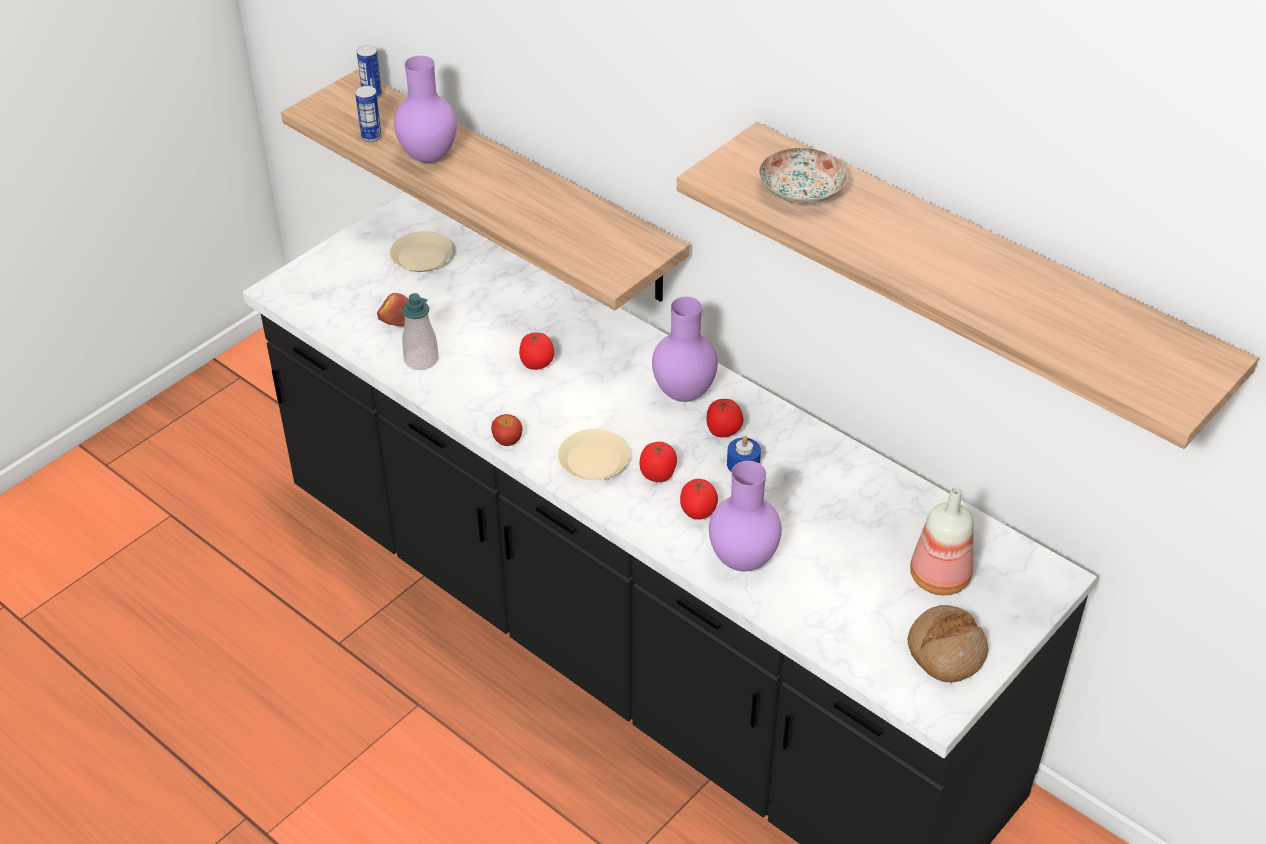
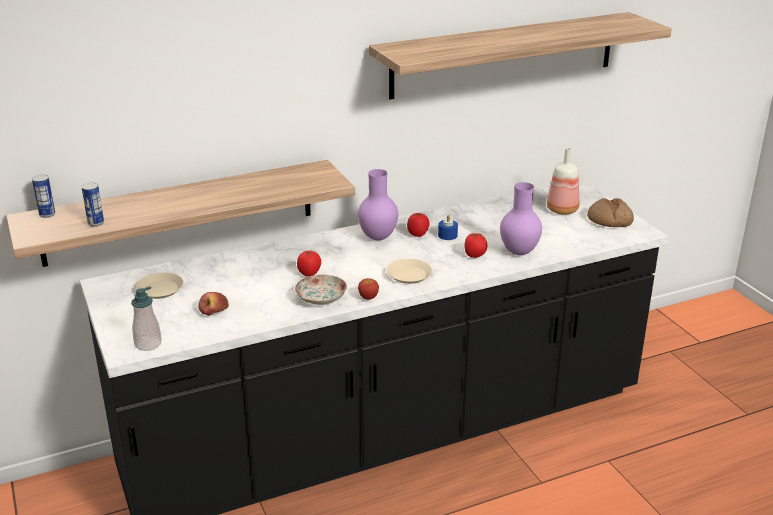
camera: 65 degrees left, 15 degrees down
purple vase [394,55,457,163] -> none
soap dispenser [402,293,439,370] -> soap dispenser moved to [131,286,162,351]
tomato [640,442,677,482] -> none
plate [759,148,847,204] -> plate moved to [295,275,347,305]

